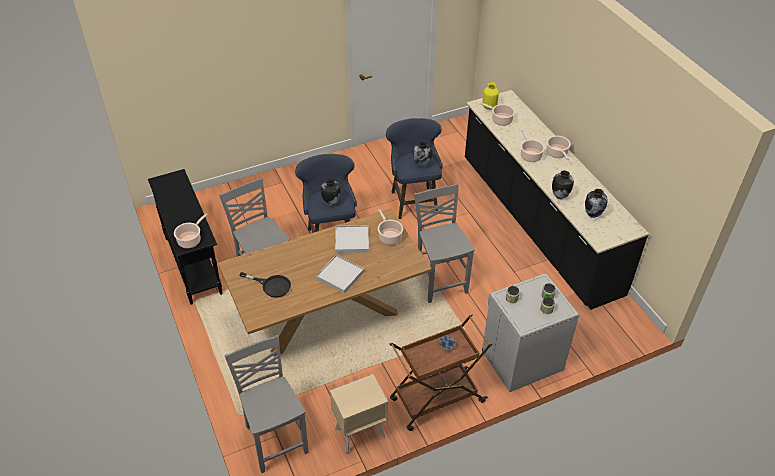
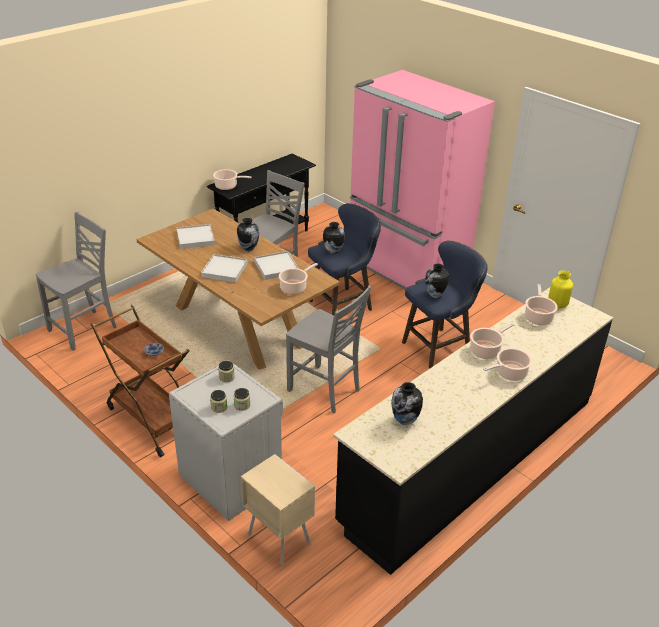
camera: 70 degrees right, 10 degrees down
black frying pan [239,272,291,298] -> white tray [177,224,215,249]
beige nightstand [330,374,388,453] -> beige nightstand moved to [241,454,315,566]
grey chair [414,183,475,303] -> grey chair turned 75 degrees clockwise [286,286,371,414]
vase [552,170,574,199] -> vase moved to [237,218,259,251]
none -> pink fridge [350,70,495,290]

